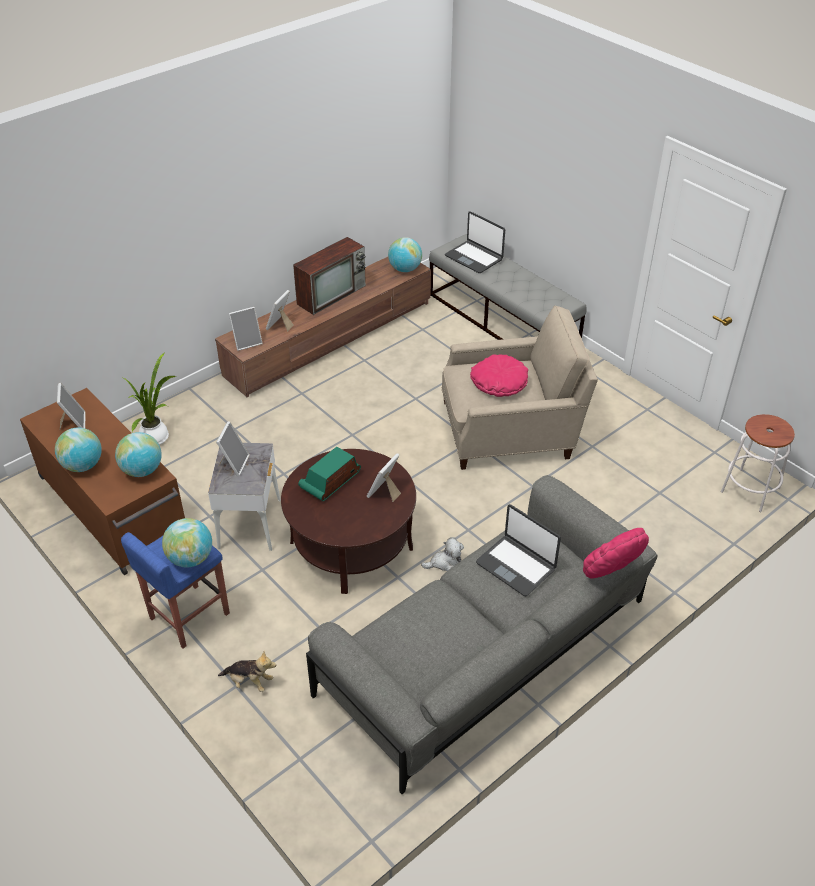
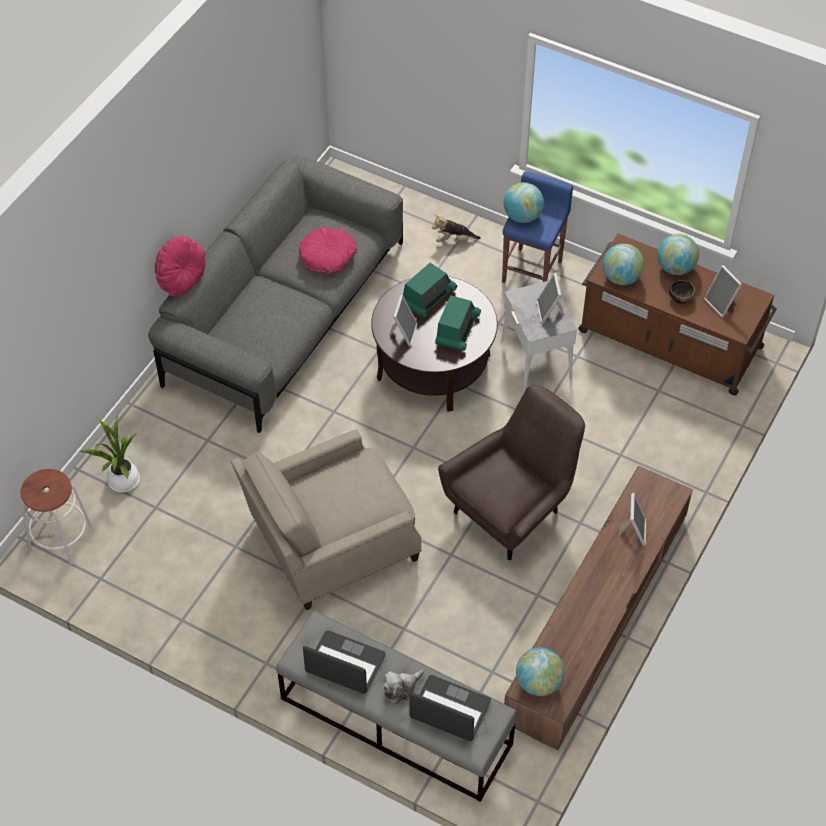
camera: 160 degrees right, 10 degrees up
potted plant [123,352,176,445] -> potted plant moved to [79,415,140,492]
picture frame [229,307,263,351] -> none
television [293,237,366,315] -> none
plush toy [421,537,464,571] -> plush toy moved to [383,670,424,704]
pink pillow [470,354,528,397] -> pink pillow moved to [299,227,357,274]
laptop [476,504,561,597] -> laptop moved to [303,630,386,694]
none -> radio [403,263,457,318]
none -> brown armchair [438,385,585,560]
none -> bowl [669,280,695,304]

